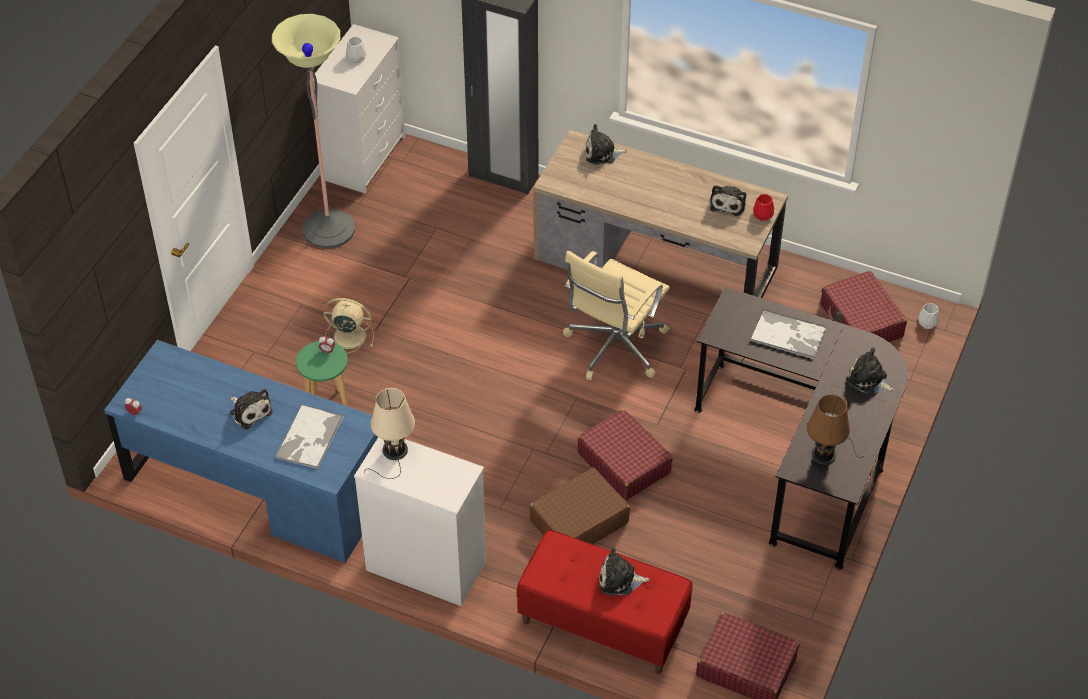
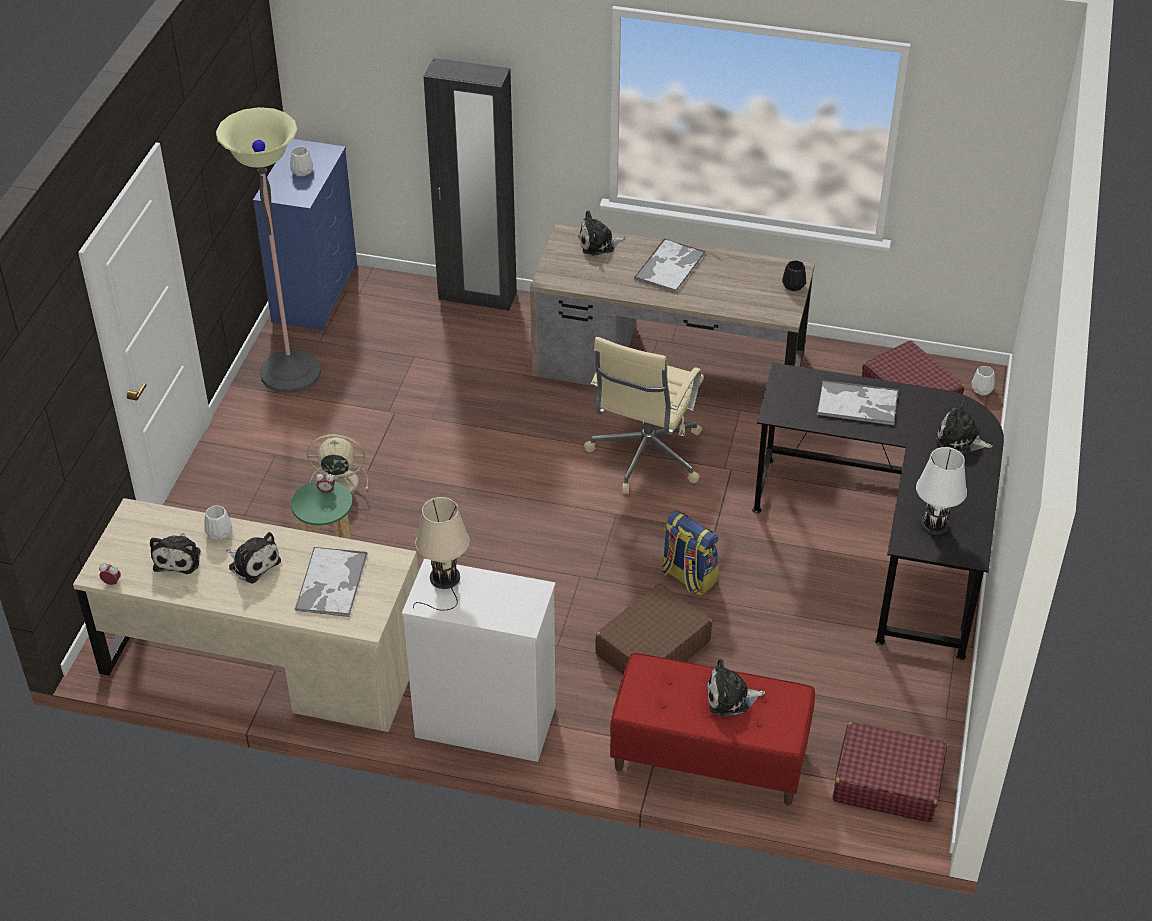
camera: 10 degrees left, 5 degrees down
blue desk [104,340,378,563] -> beige desk [73,498,418,732]
white dresser [313,24,405,194] -> blue dresser [253,139,358,331]
red suitcase [578,409,673,500] -> backpack [662,510,719,596]
plush toy [710,185,746,216] -> plush toy moved to [150,533,201,574]
red vase [753,194,774,221] -> black vase [782,260,806,291]
brown table lamp [807,394,864,465] -> white table lamp [916,447,980,535]
none -> white vase [204,506,232,540]
none -> tray [634,238,706,293]

